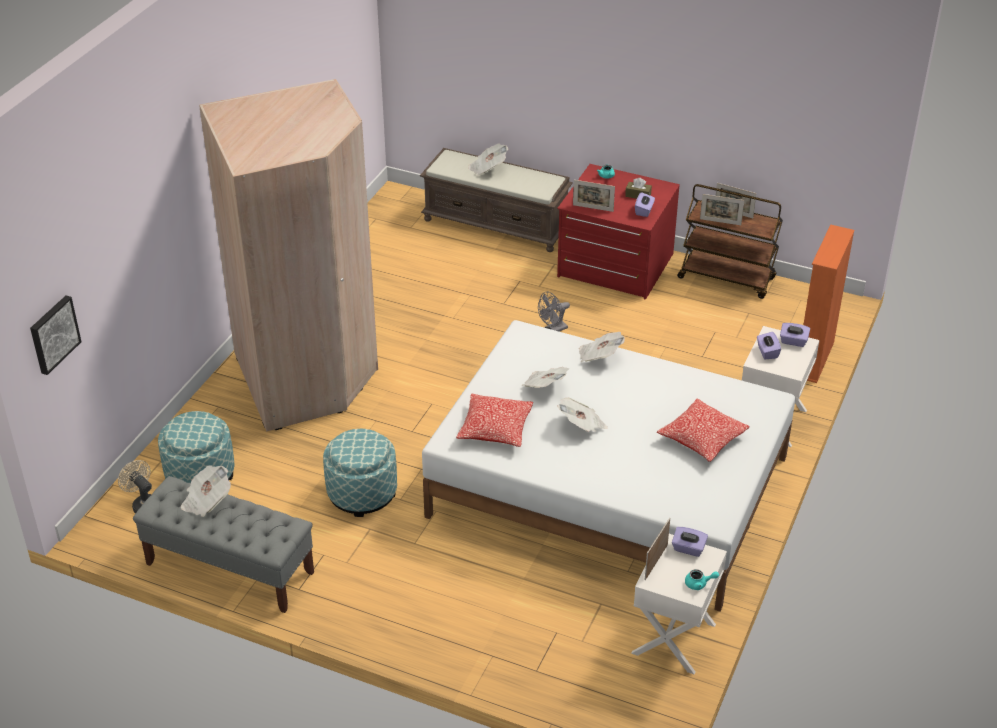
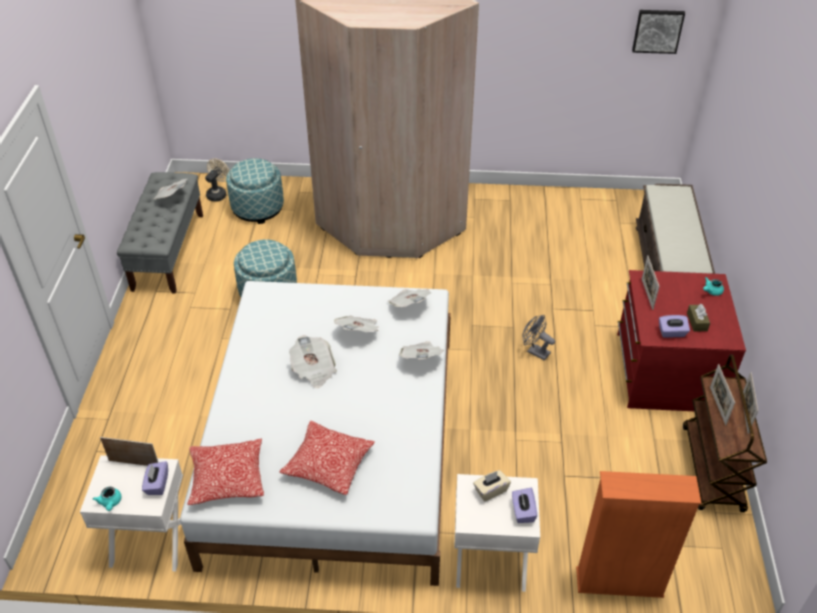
camera: 70 degrees right, 5 degrees up
picture [30,296,81,375] -> picture moved to [632,10,685,54]
pillow [456,393,533,447] -> pillow moved to [188,438,264,505]
newspaper [468,144,508,176] -> newspaper moved to [388,289,432,307]
purple tissue box [757,332,781,359] -> beige tissue box [473,470,511,501]

